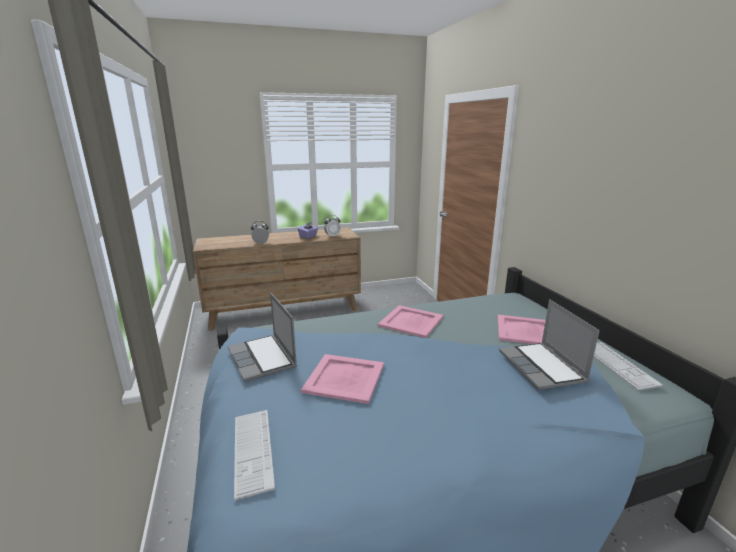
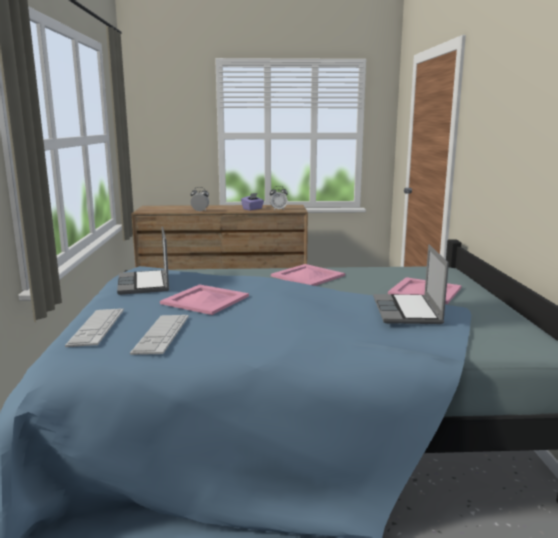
camera: 15 degrees right, 5 degrees down
keyboard [594,342,663,391] -> keyboard moved to [130,315,189,355]

